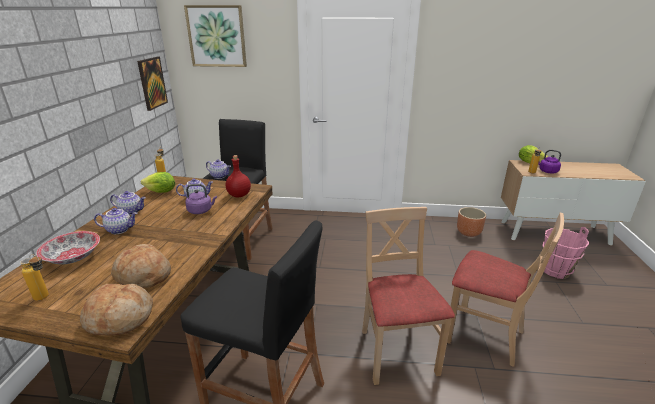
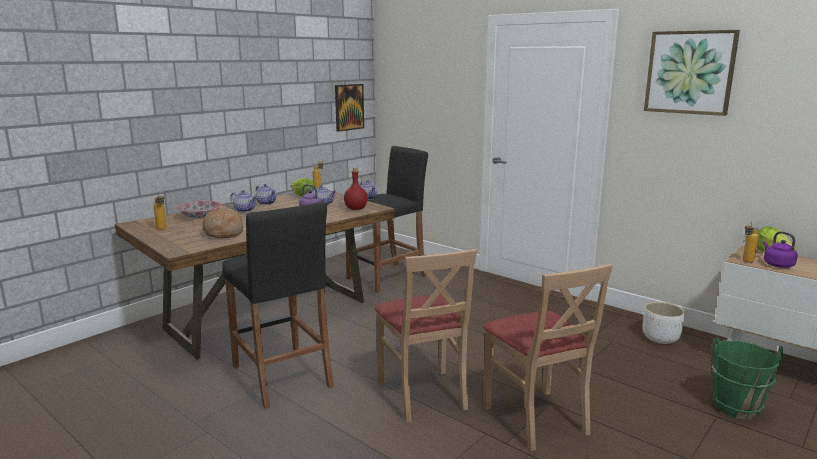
camera: 35 degrees right, 10 degrees down
bread [80,284,153,335] -> none
picture [184,5,247,67] -> picture moved to [644,30,740,116]
beige chair [362,207,455,385] -> beige chair turned 135 degrees clockwise [374,249,477,422]
brown planter [457,207,486,237] -> white planter [643,302,685,344]
pink bucket [542,227,589,279] -> green bucket [711,338,783,420]

